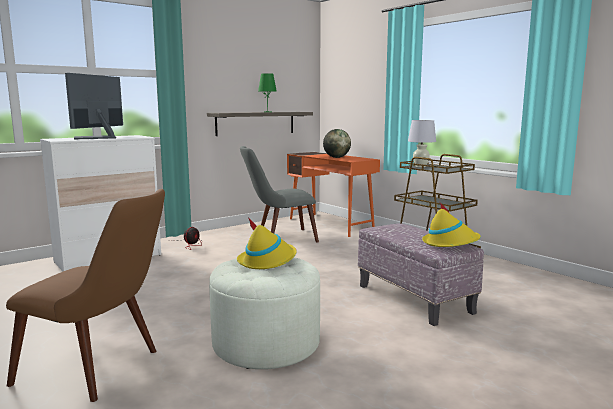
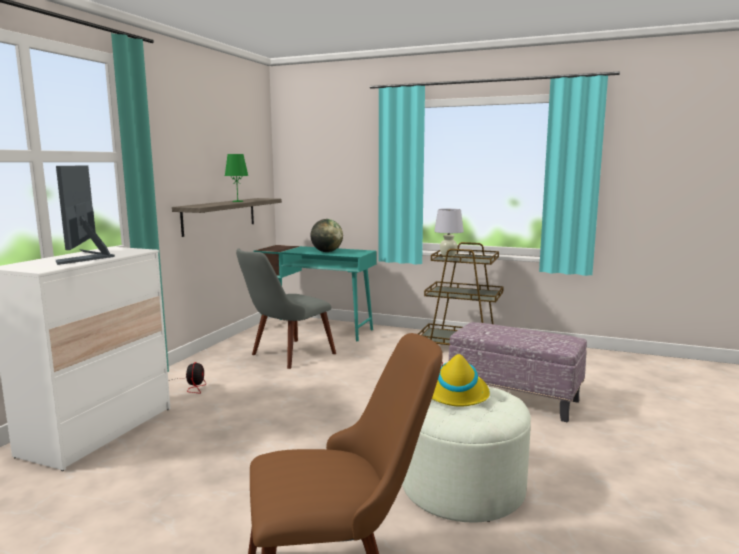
camera: 30 degrees left, 0 degrees up
orange desk [287,152,380,237] -> turquoise desk [254,245,377,341]
yellow hat [422,203,481,247] -> none

